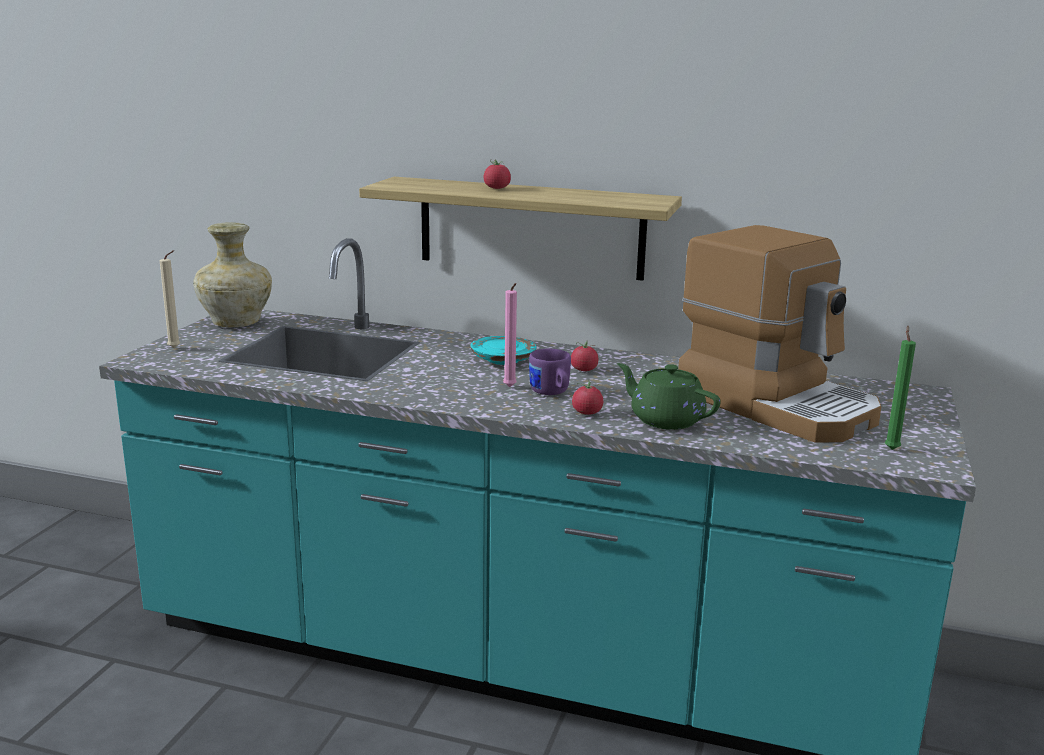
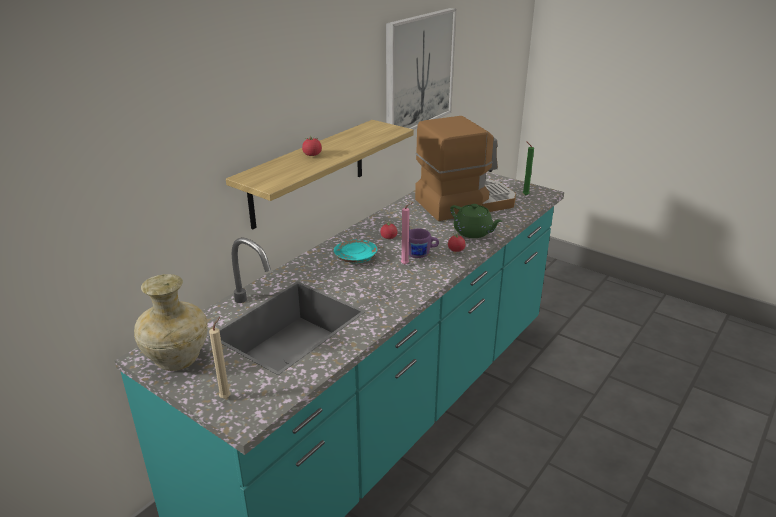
camera: 70 degrees left, 10 degrees up
green teapot [617,363,721,430] -> green teapot turned 105 degrees counterclockwise [450,204,502,238]
none -> picture [386,8,456,130]

